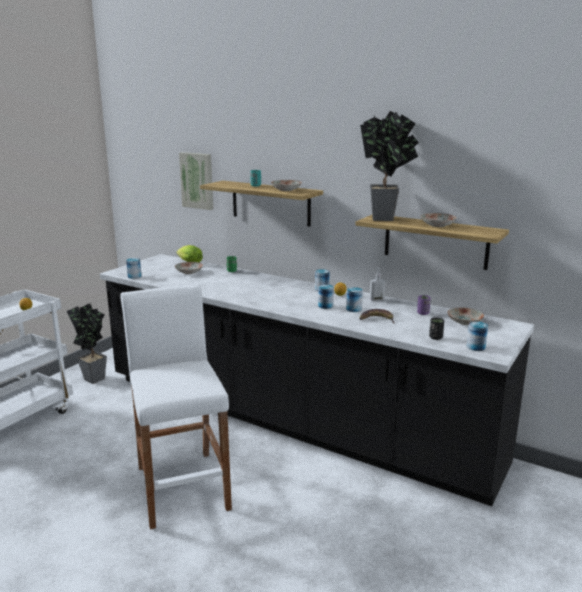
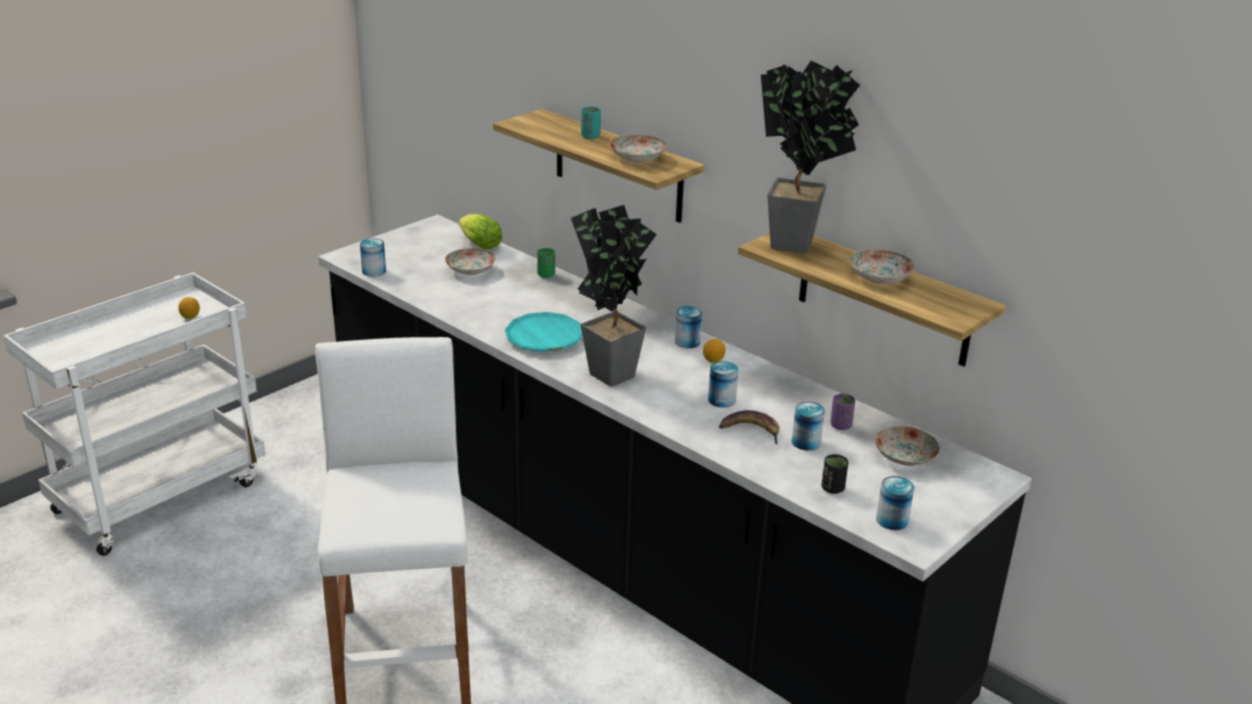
camera: 10 degrees right, 10 degrees up
potted plant [67,303,107,384] -> potted plant moved to [571,204,657,387]
picture [179,152,213,210] -> none
can [318,284,334,309] -> can moved to [792,402,825,451]
soap dispenser [370,267,385,301] -> none
none -> turquoise plate [505,312,583,352]

